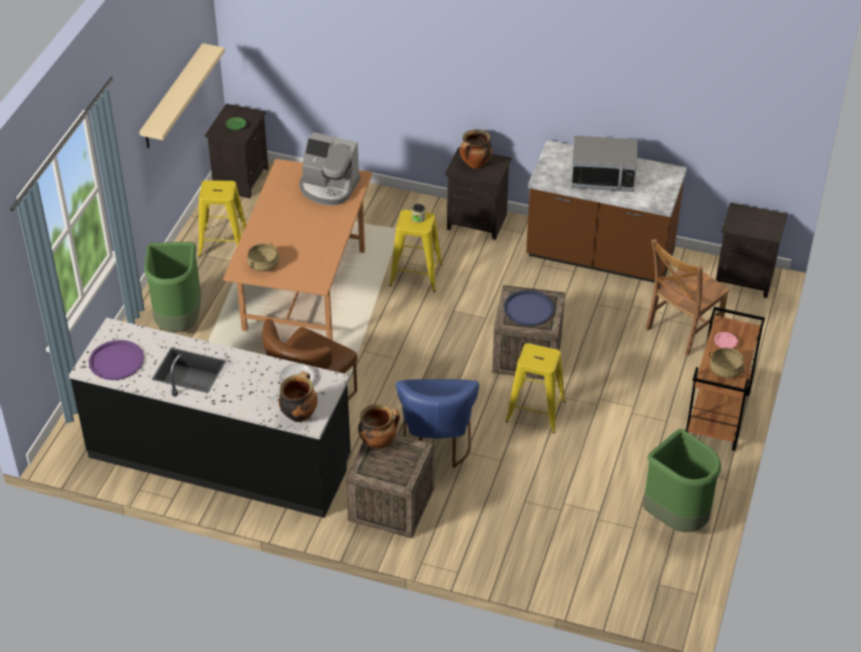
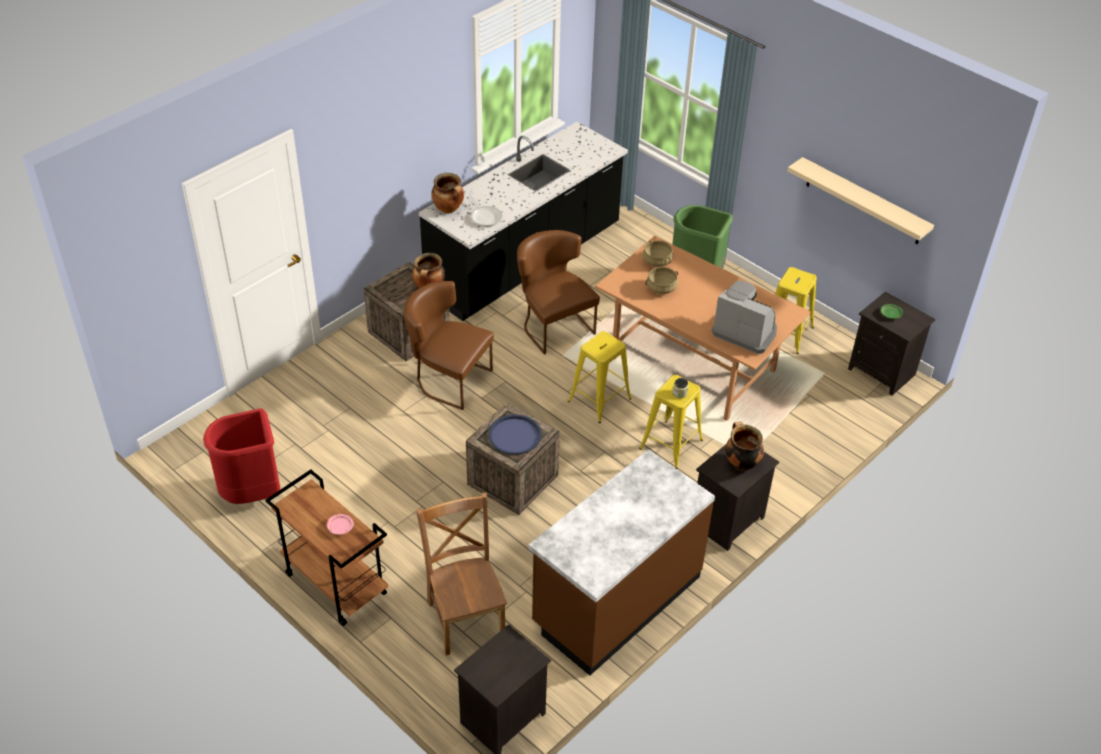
camera: 115 degrees right, 0 degrees up
purple tray [89,340,144,380] -> none
coffee machine [300,132,360,206] -> coffee machine turned 75 degrees clockwise [712,281,777,354]
blue chair [396,379,479,468] -> brown chair [403,281,494,410]
yellow stool [506,343,566,433] -> yellow stool moved to [568,331,631,423]
microwave [571,136,638,192] -> none
green trash can [643,429,721,532] -> red trash can [203,409,281,504]
beige cooking pot [709,347,744,378] -> beige cooking pot moved to [645,267,678,294]

